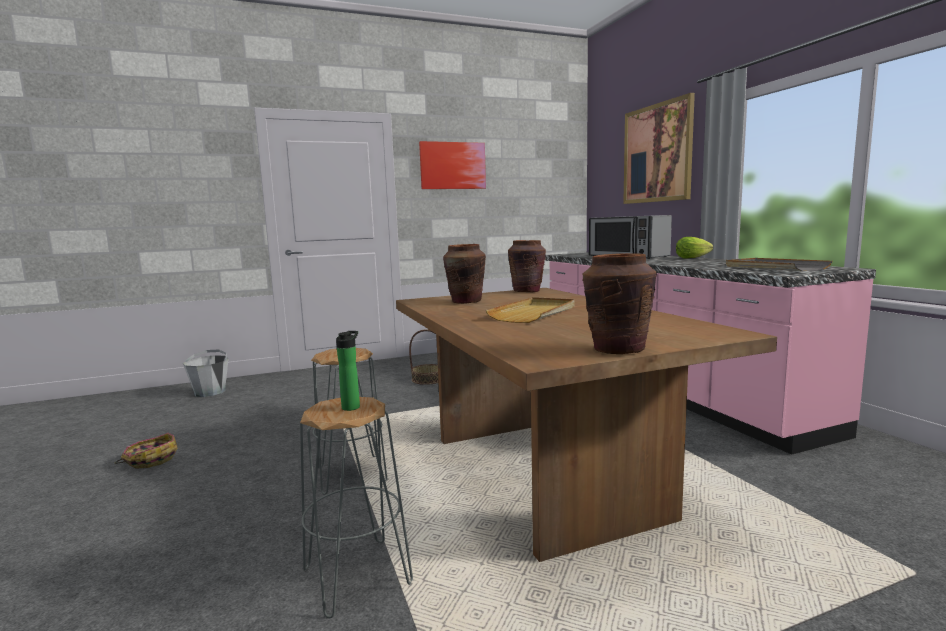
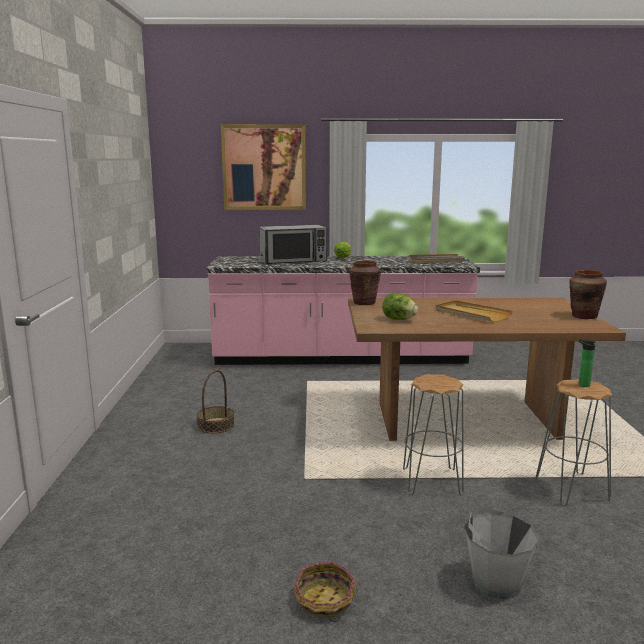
camera: 70 degrees left, 5 degrees up
grey bucket [183,350,229,397] -> grey bucket moved to [464,507,539,599]
picture [419,141,486,189] -> none
brown vase [443,244,486,304] -> lettuce [382,293,418,320]

